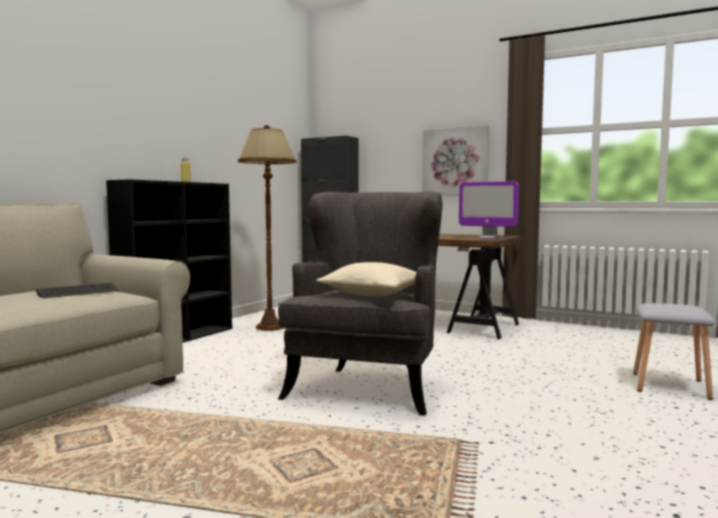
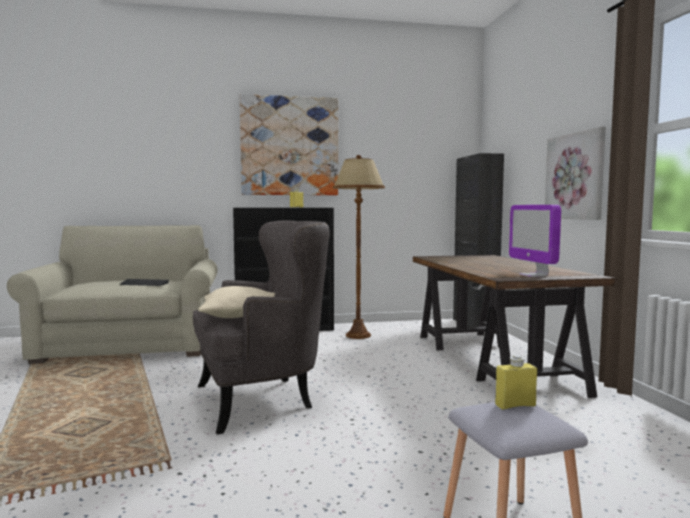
camera: 50 degrees right, 0 degrees up
none -> picture [240,94,338,195]
none -> yellow bottle [495,355,537,410]

